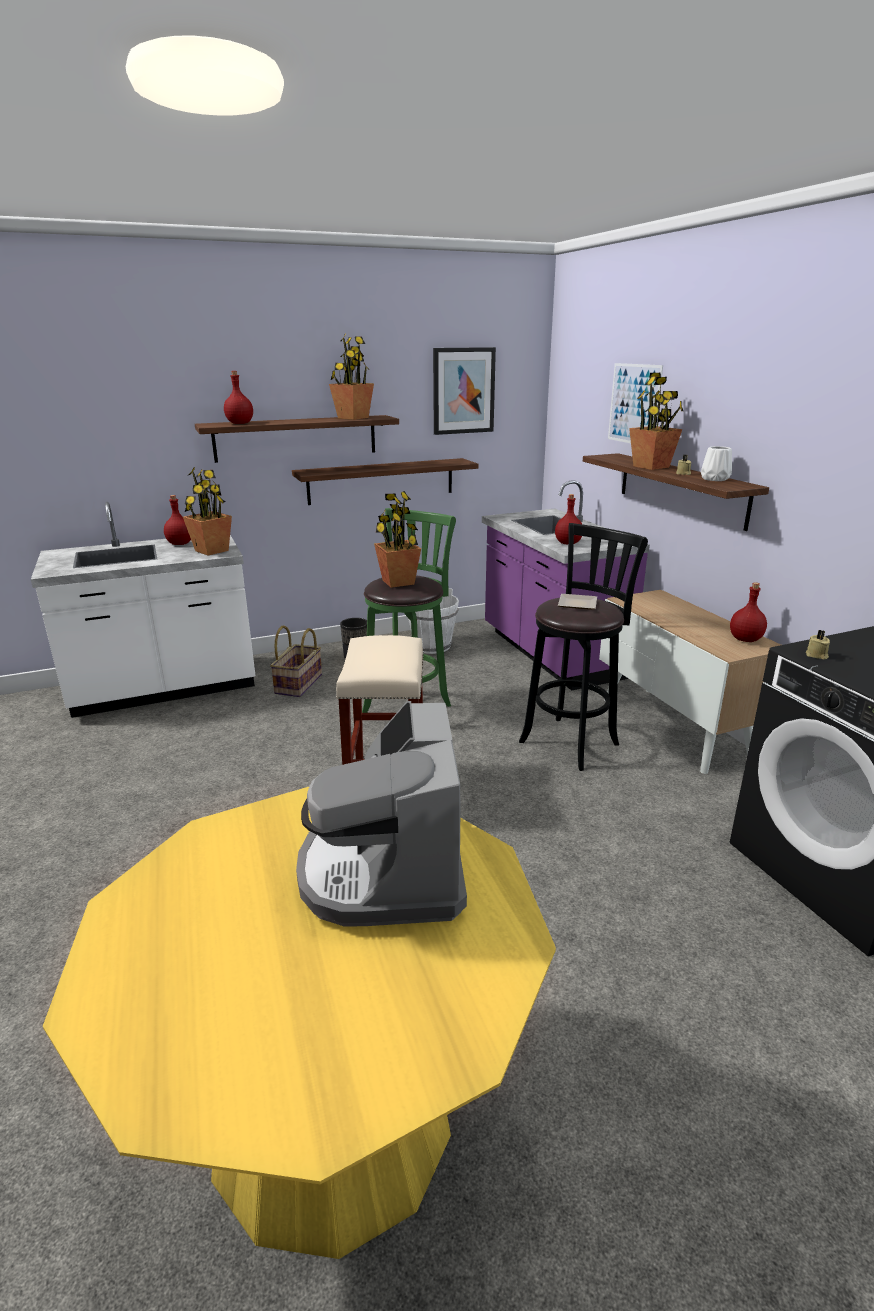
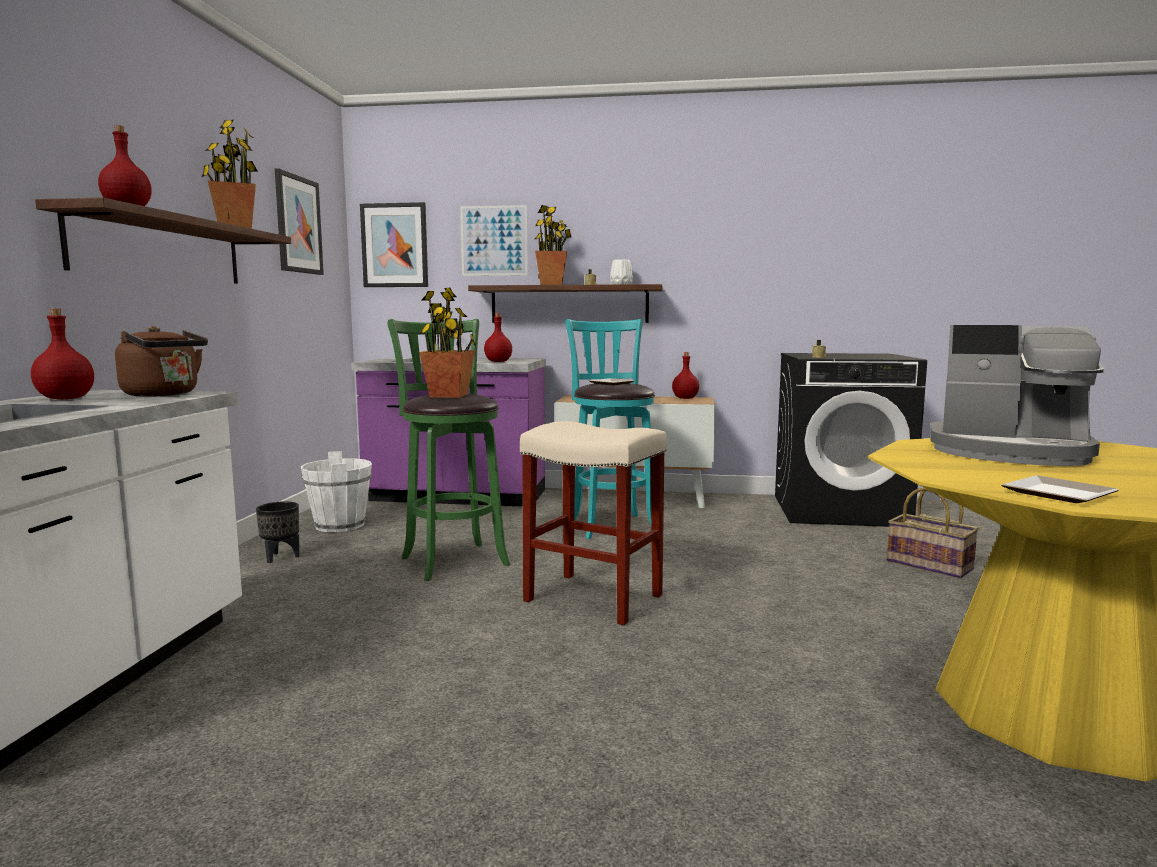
camera: 60 degrees left, 15 degrees down
potted plant [183,467,232,556] -> brown kettle [115,326,208,397]
basket [270,626,322,697] -> basket moved to [887,487,979,578]
shelf [292,458,478,505] -> none
black stool [519,523,648,771] -> turquoise stool [565,319,655,539]
none -> picture [360,202,428,287]
none -> plate [1002,475,1119,503]

